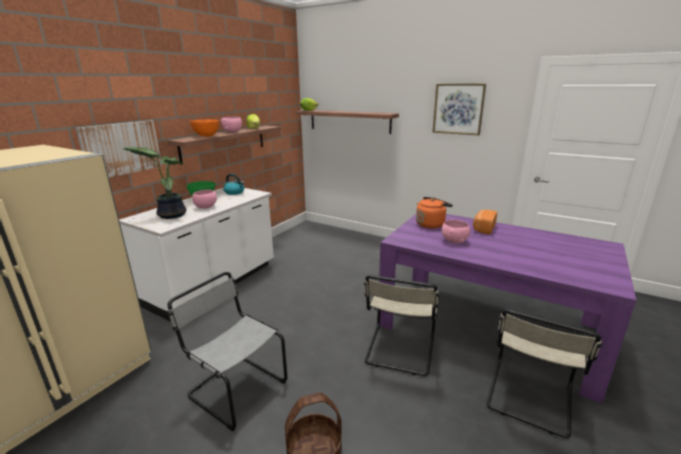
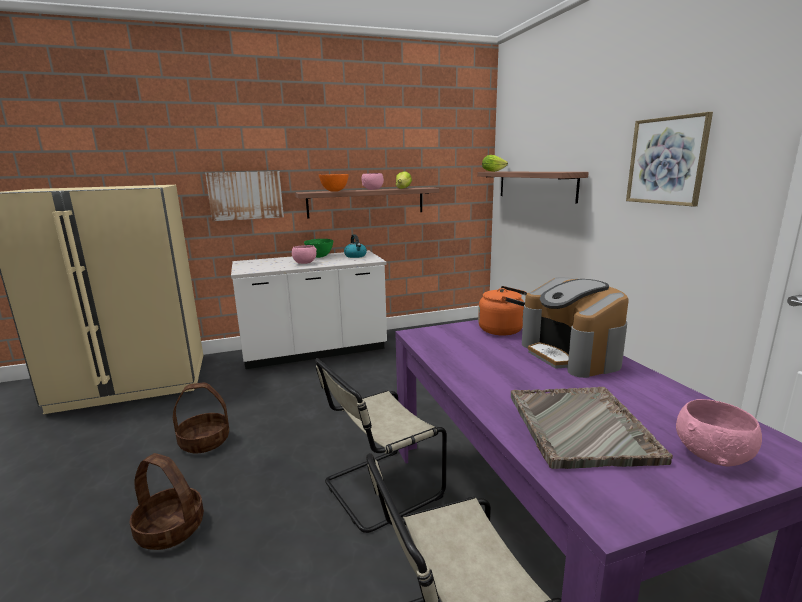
camera: 40 degrees right, 5 degrees down
potted plant [123,147,187,219] -> none
grey chair [167,272,287,431] -> basket [173,382,229,453]
pink bowl [442,220,470,243] -> pink bowl moved to [676,399,762,467]
bread [473,210,497,234] -> coffee machine [522,277,629,378]
none -> grey tray [511,387,673,469]

